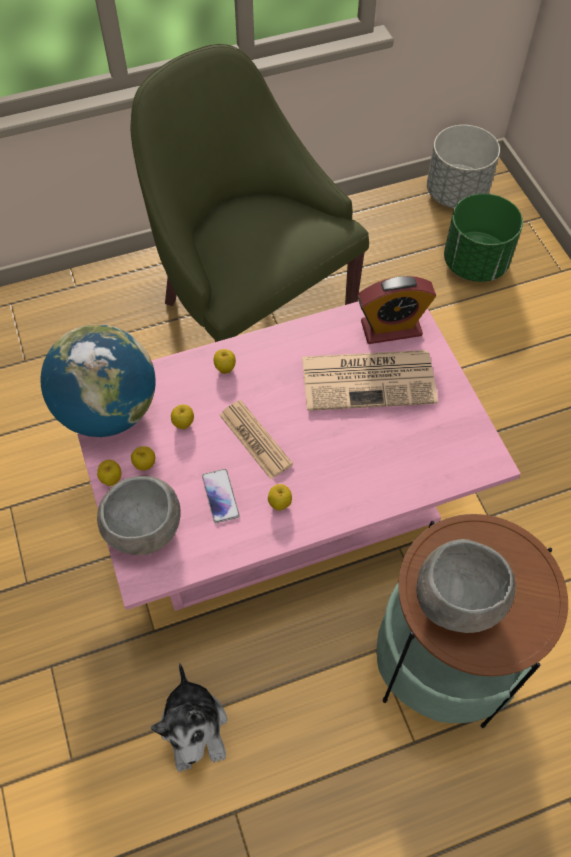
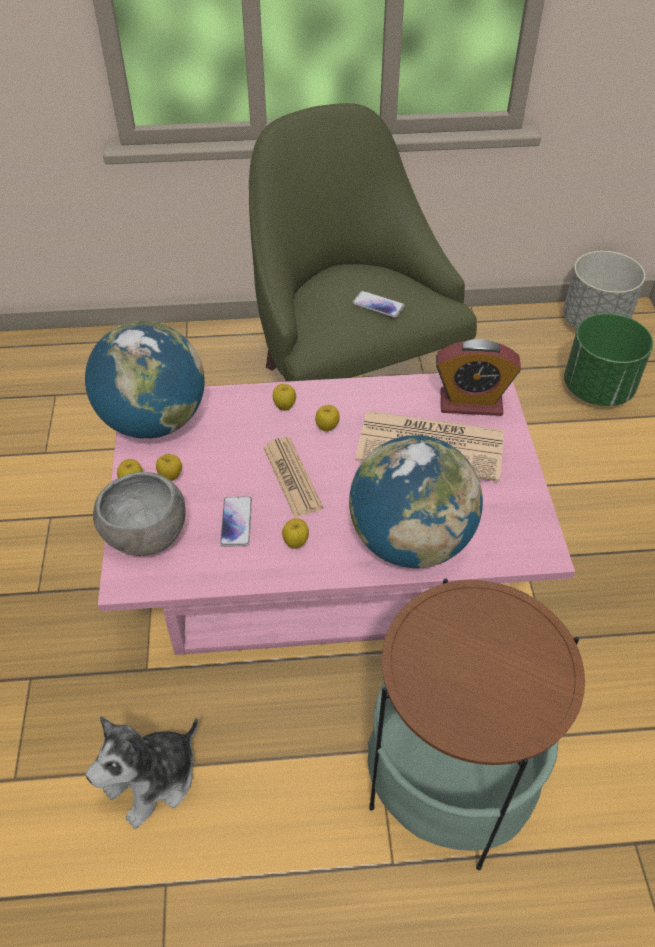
camera: 15 degrees right, 10 degrees down
plush toy [150,663,227,772] -> plush toy turned 45 degrees clockwise [86,716,198,829]
apple [171,404,194,429] -> apple moved to [315,405,340,432]
grey bowl [417,539,516,633] -> none
none -> globe [349,435,483,568]
none -> phone [352,291,405,318]

